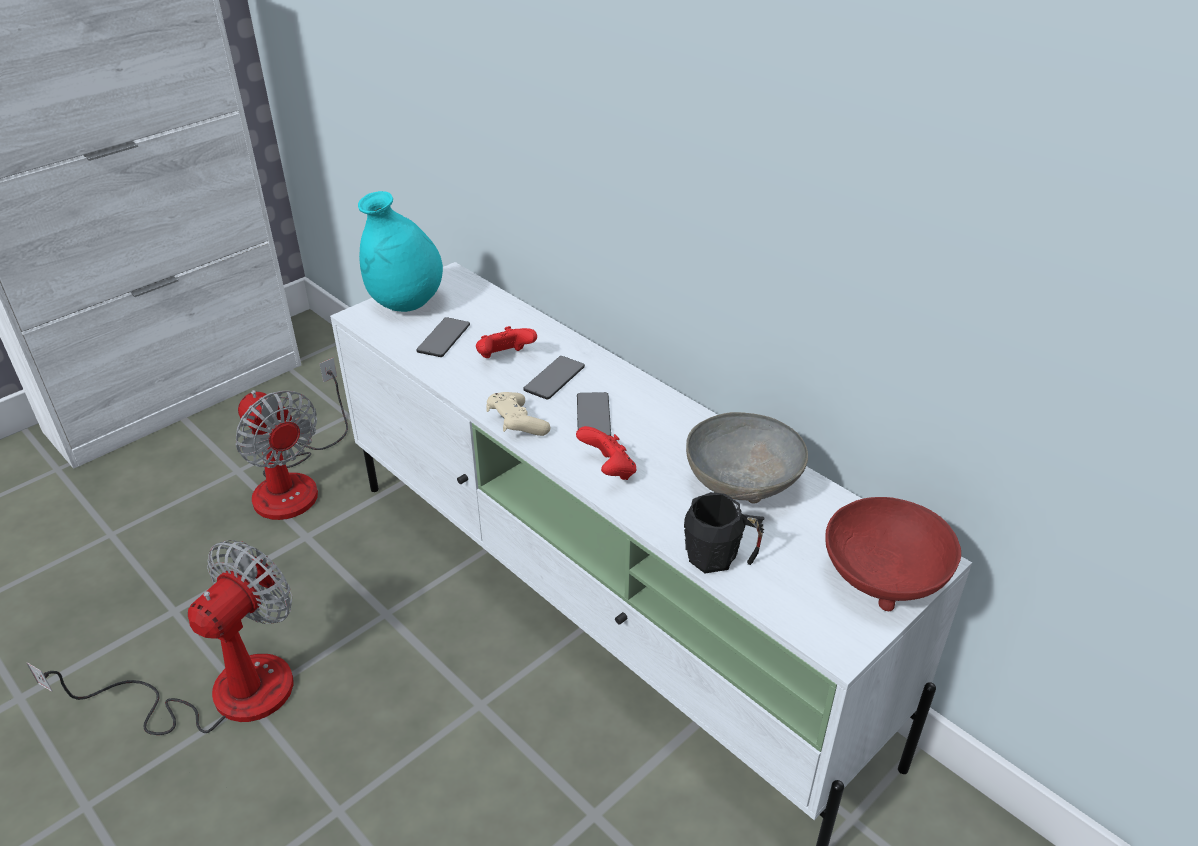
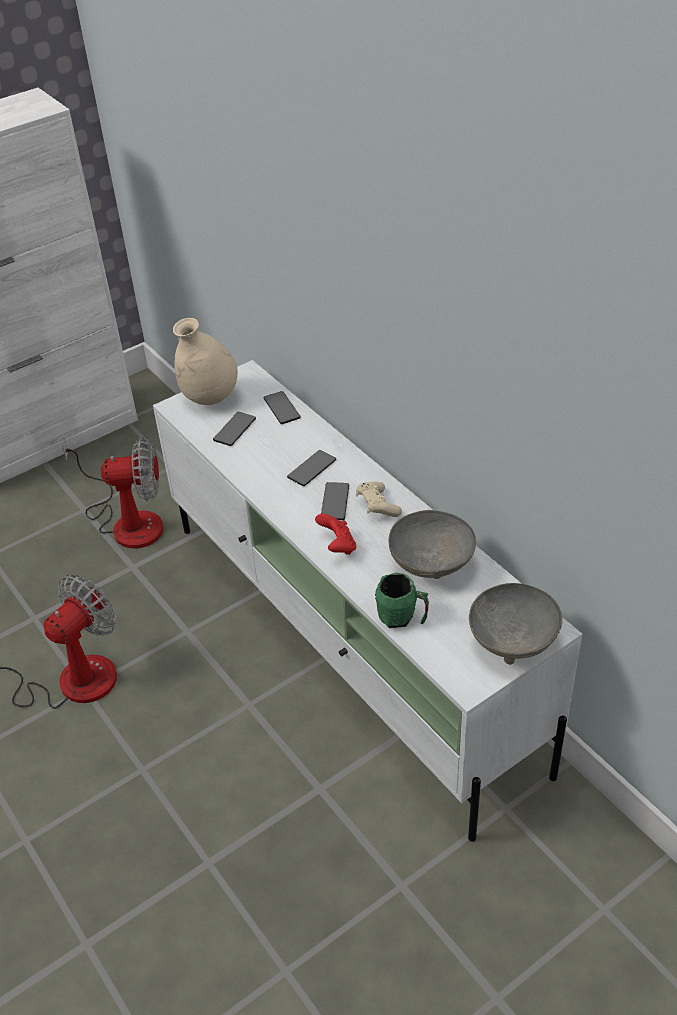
camera: 10 degrees right, 5 degrees up
fan [235,358,348,520] -> fan turned 60 degrees counterclockwise [62,437,163,549]
turquoise vase [358,191,443,312] -> beige vase [173,318,238,405]
red game controller [476,326,537,358] -> none
beige game controller [486,392,550,436] -> beige game controller moved to [356,482,402,517]
black mug [684,492,764,574] -> green mug [375,572,429,628]
red bowl [825,497,961,611] -> grey bowl [469,583,562,665]
none -> phone [264,391,301,424]

